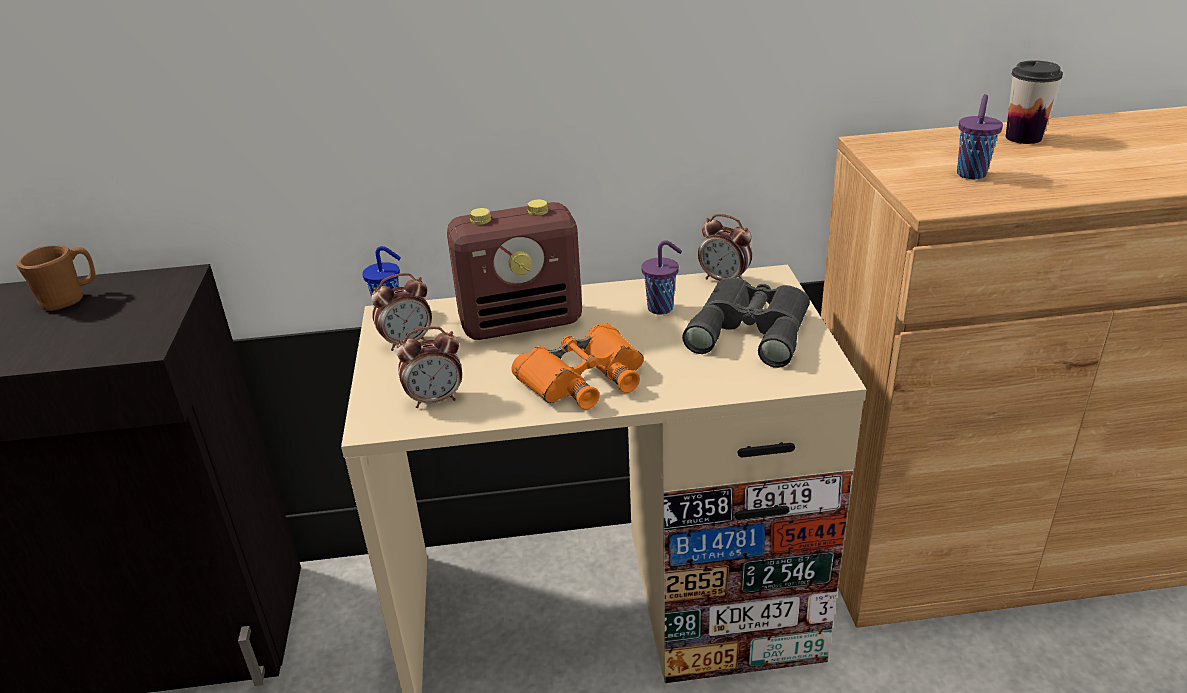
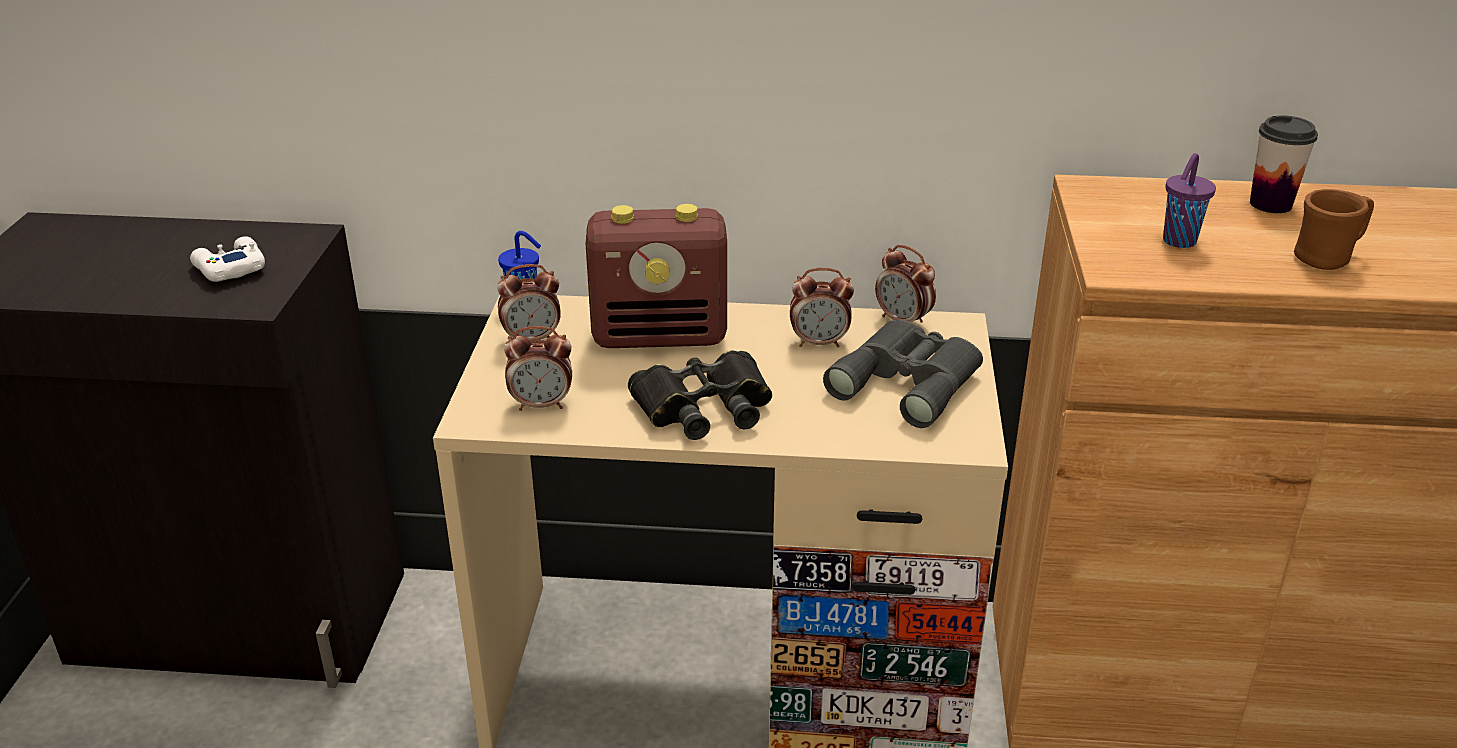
camera: 10 degrees right, 0 degrees up
brown mug [16,245,95,311] -> brown mug moved to [1294,189,1374,270]
orange binoculars [512,324,644,410] -> black binoculars [628,350,772,440]
purple cup [641,240,682,315] -> alarm clock [790,268,854,348]
none -> white game controller [190,236,265,282]

